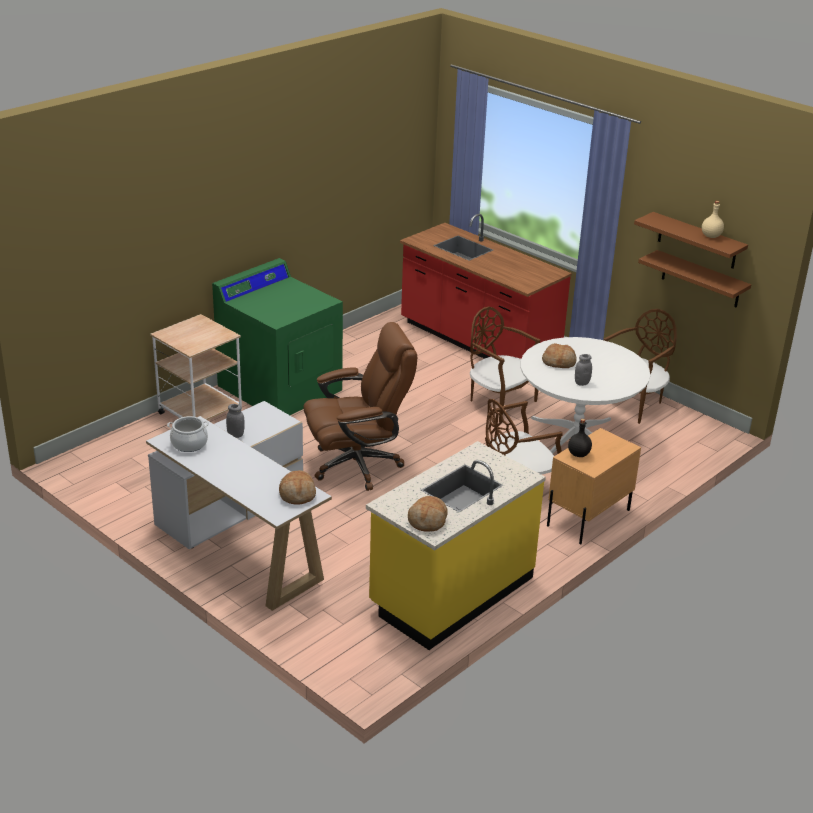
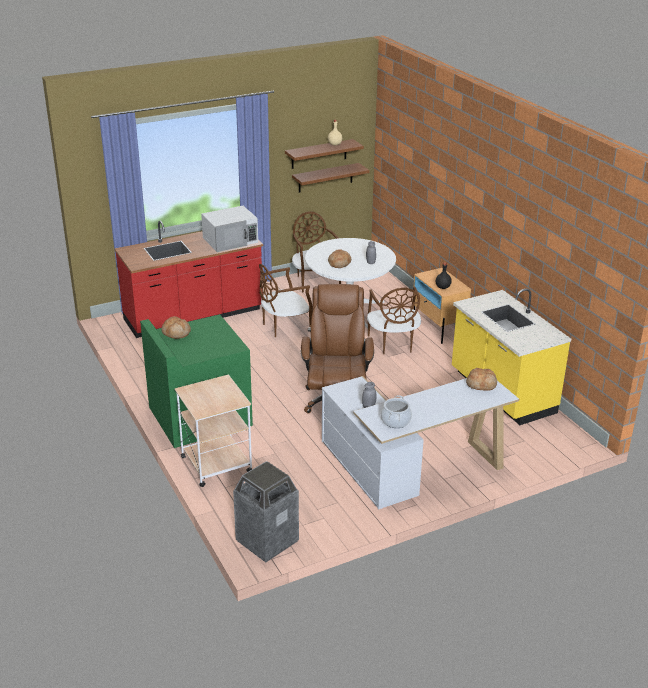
camera: 70 degrees left, 0 degrees up
bread [408,496,448,532] -> bread moved to [161,316,191,339]
none -> white microwave [201,206,258,252]
none -> trash can [233,461,299,562]

